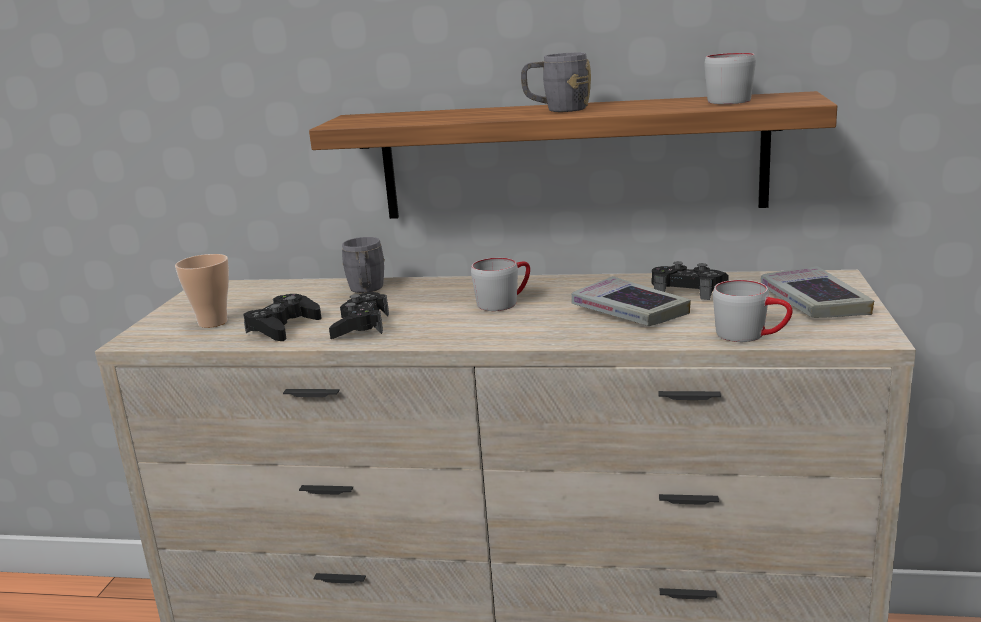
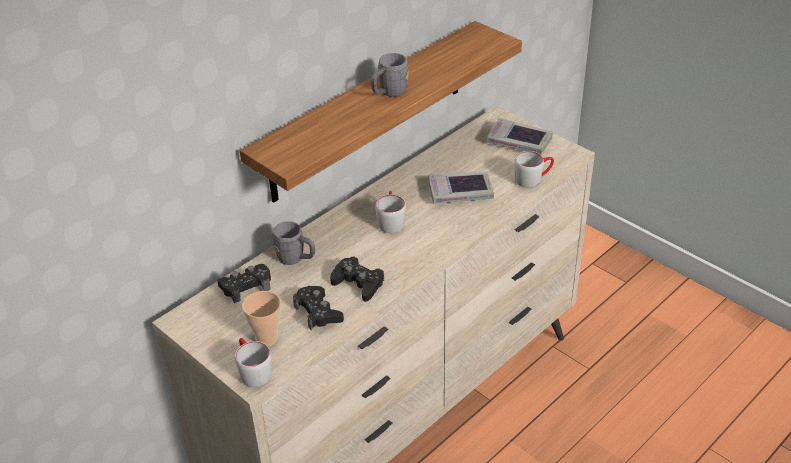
camera: 55 degrees left, 20 degrees up
black game controller [651,261,729,300] -> black game controller moved to [217,264,271,303]
grey mug [705,53,756,104] -> grey mug moved to [235,338,272,387]

